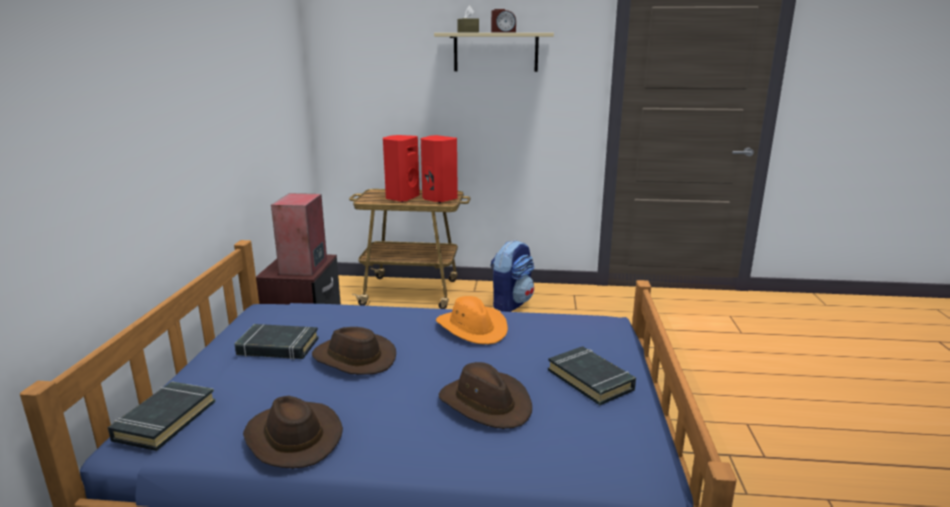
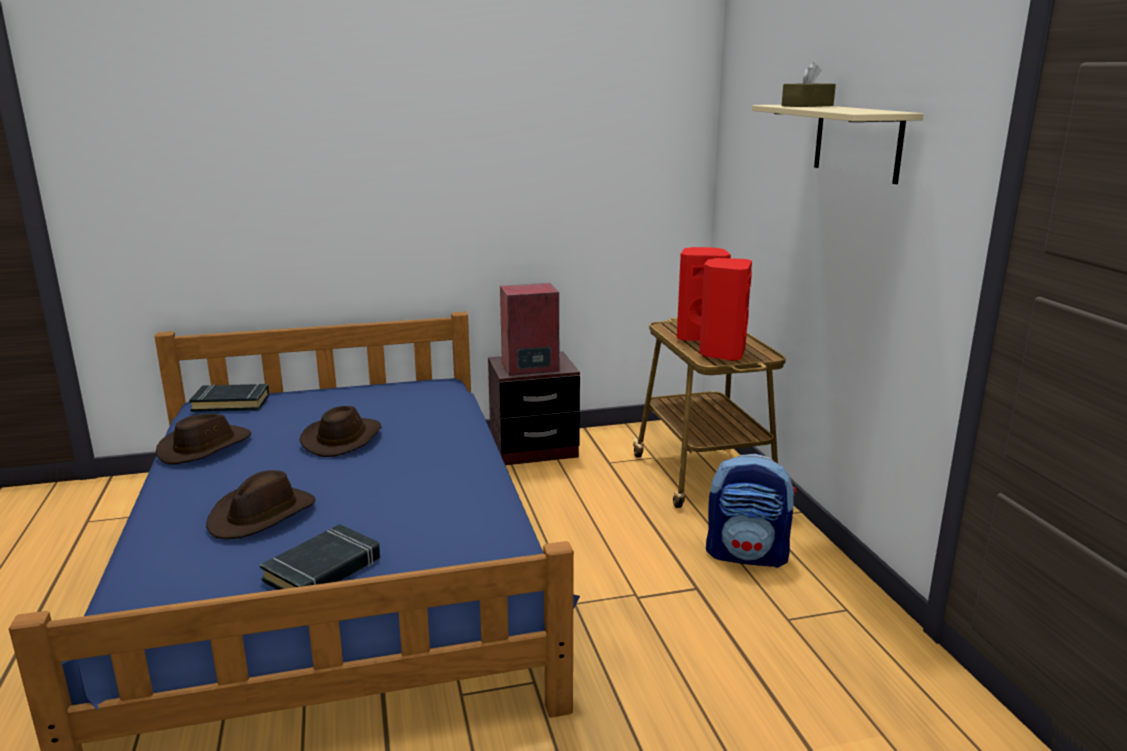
camera: 70 degrees right, 0 degrees up
black book [234,324,319,360] -> none
orange hat [436,296,508,344] -> none
alarm clock [491,9,516,32] -> none

